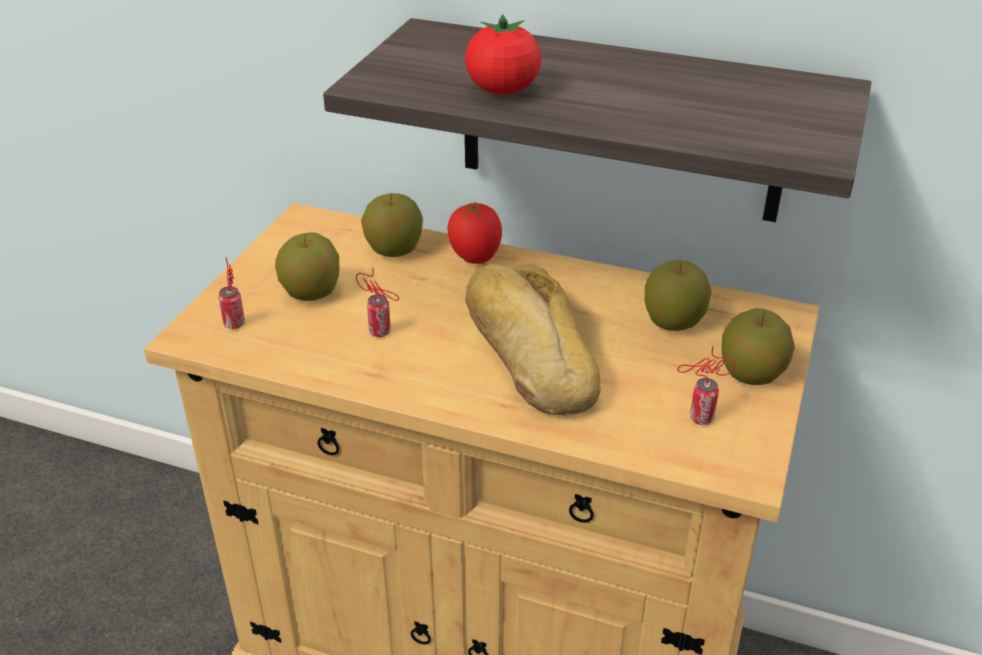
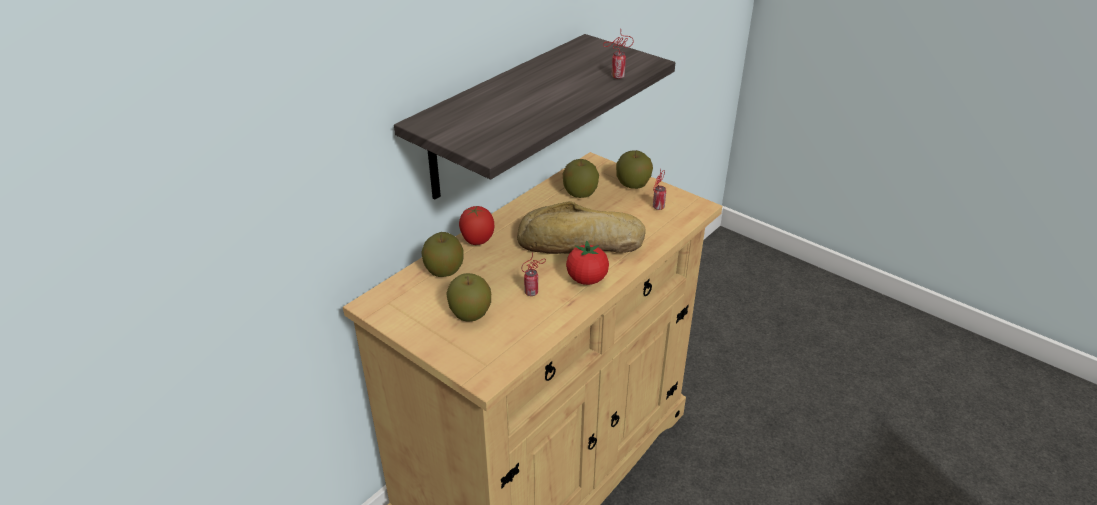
camera: 70 degrees left, 0 degrees up
can [218,257,245,329] -> can moved to [603,29,634,79]
tomato [465,14,541,95] -> tomato moved to [566,241,609,285]

